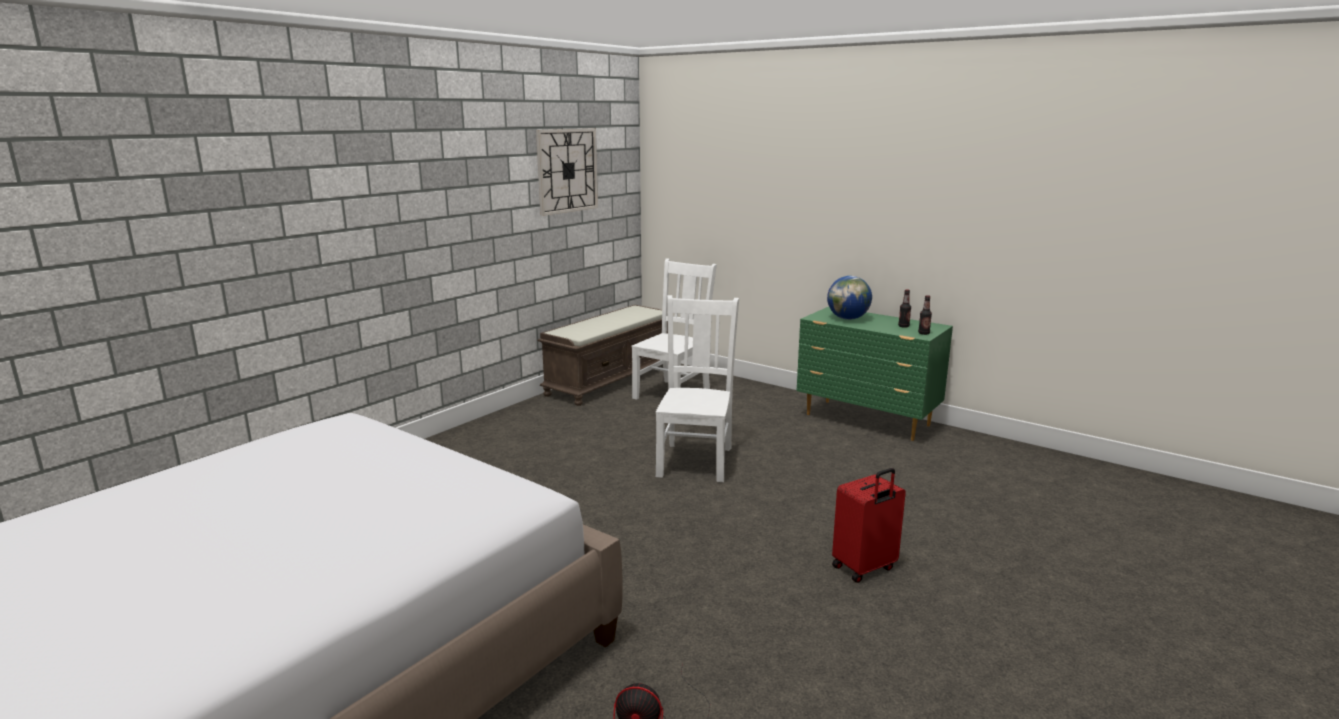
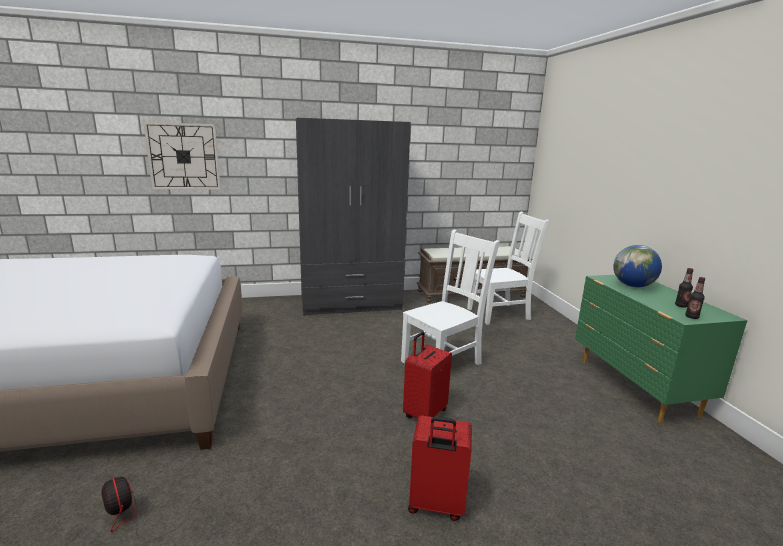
camera: 40 degrees right, 0 degrees up
wall clock [536,128,598,216] -> wall clock moved to [143,122,221,190]
none -> grey wardrobe [296,118,411,316]
none -> red suitcase [403,332,452,418]

